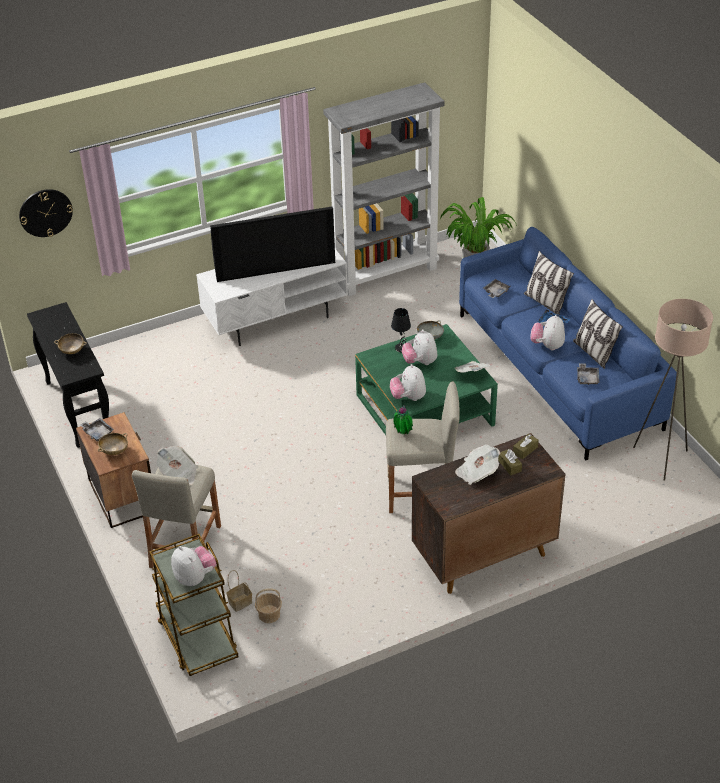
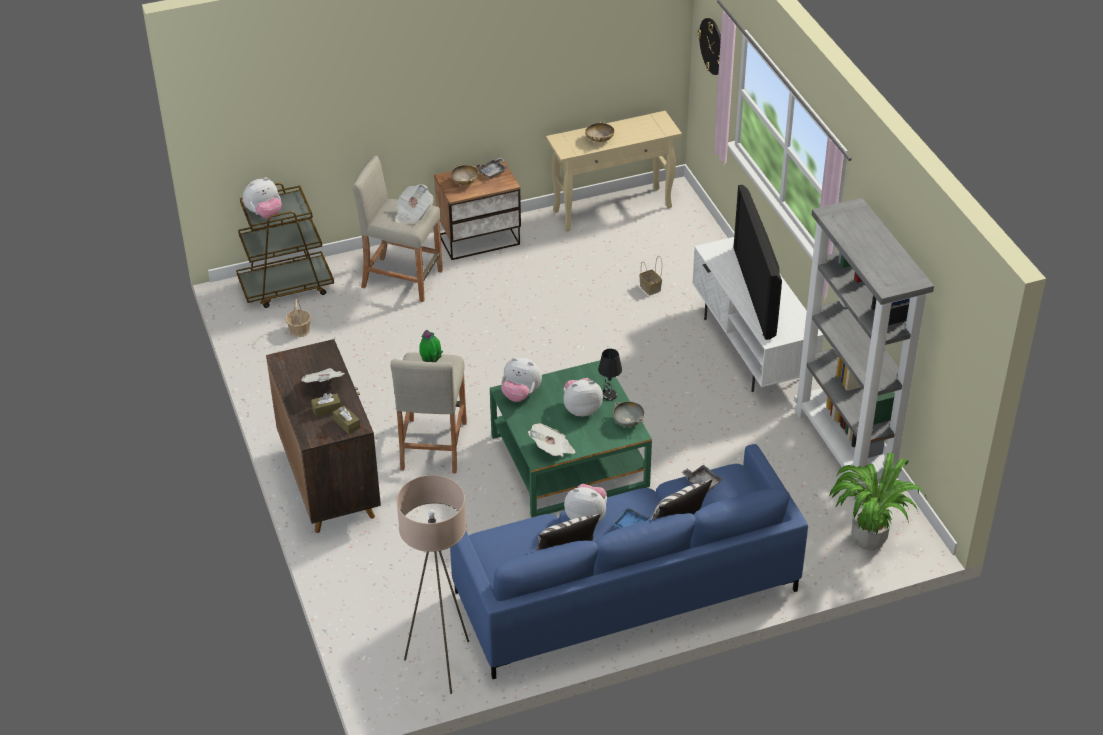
camera: 95 degrees right, 0 degrees up
black console table [27,302,109,448] -> beige console table [546,111,682,231]
basket [226,570,252,612] -> basket moved to [639,256,662,295]
plush toy [390,364,426,401] -> plush toy turned 150 degrees counterclockwise [501,358,542,402]
grey tray [577,363,600,385] -> none

